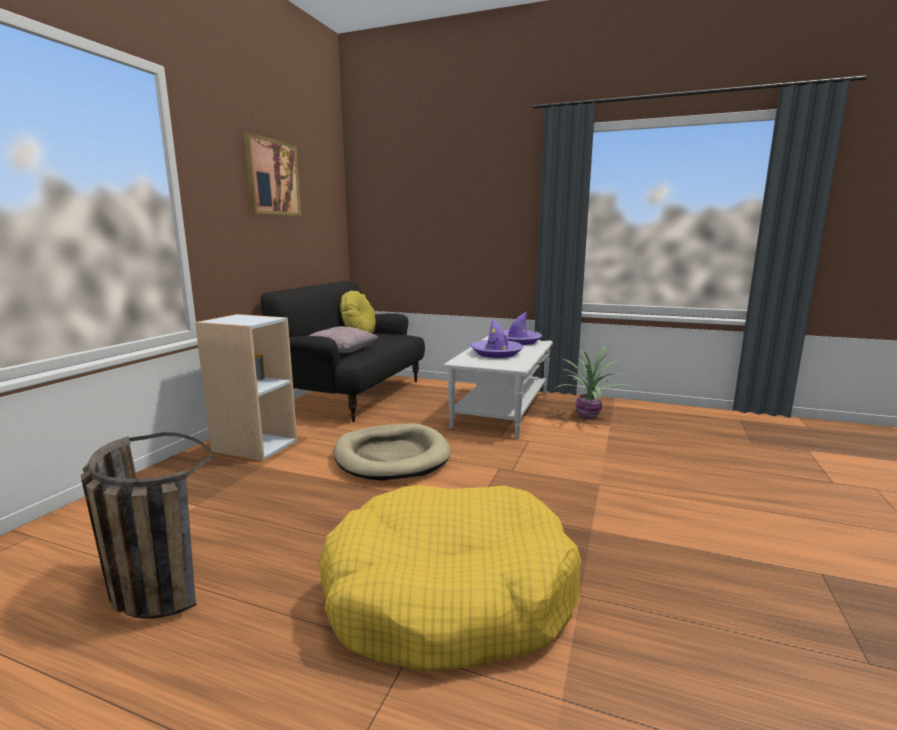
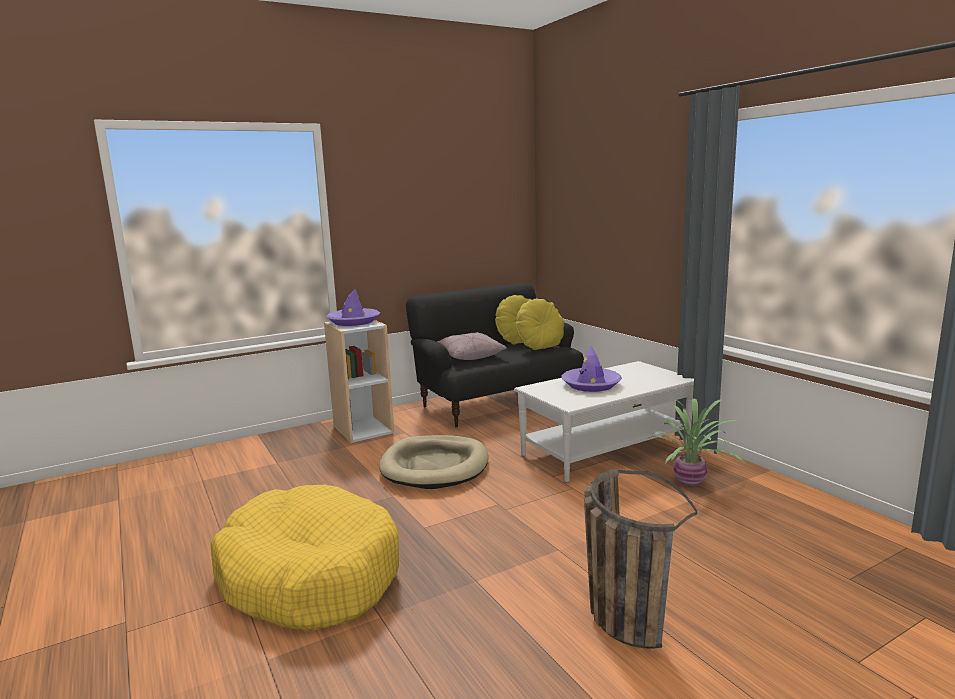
camera: 40 degrees right, 0 degrees up
basket [81,432,214,619] -> basket moved to [584,468,697,649]
picture [244,133,301,216] -> none
purple hat [503,311,542,345] -> purple hat moved to [326,289,380,326]
none -> yellow pillow [516,299,564,350]

